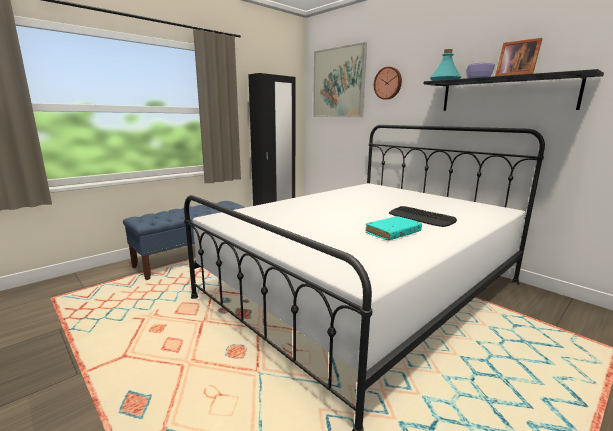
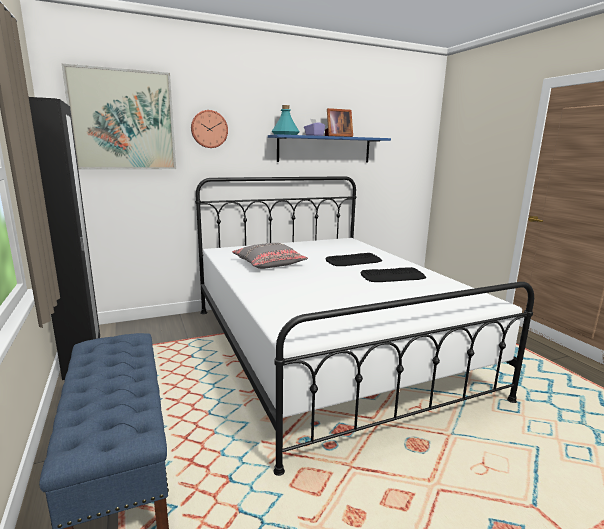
camera: 70 degrees left, 0 degrees up
turquoise book [365,216,422,240] -> keyboard [360,267,426,282]
black shelf [423,69,604,111] -> blue shelf [268,134,391,162]
none -> grey pillow [232,243,308,269]

